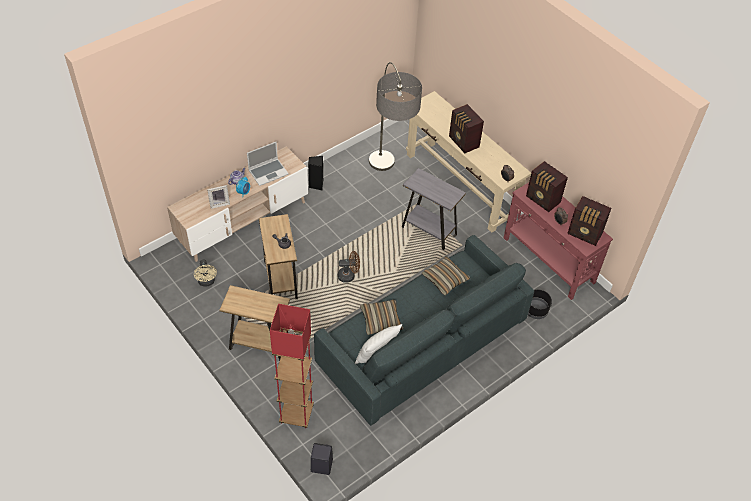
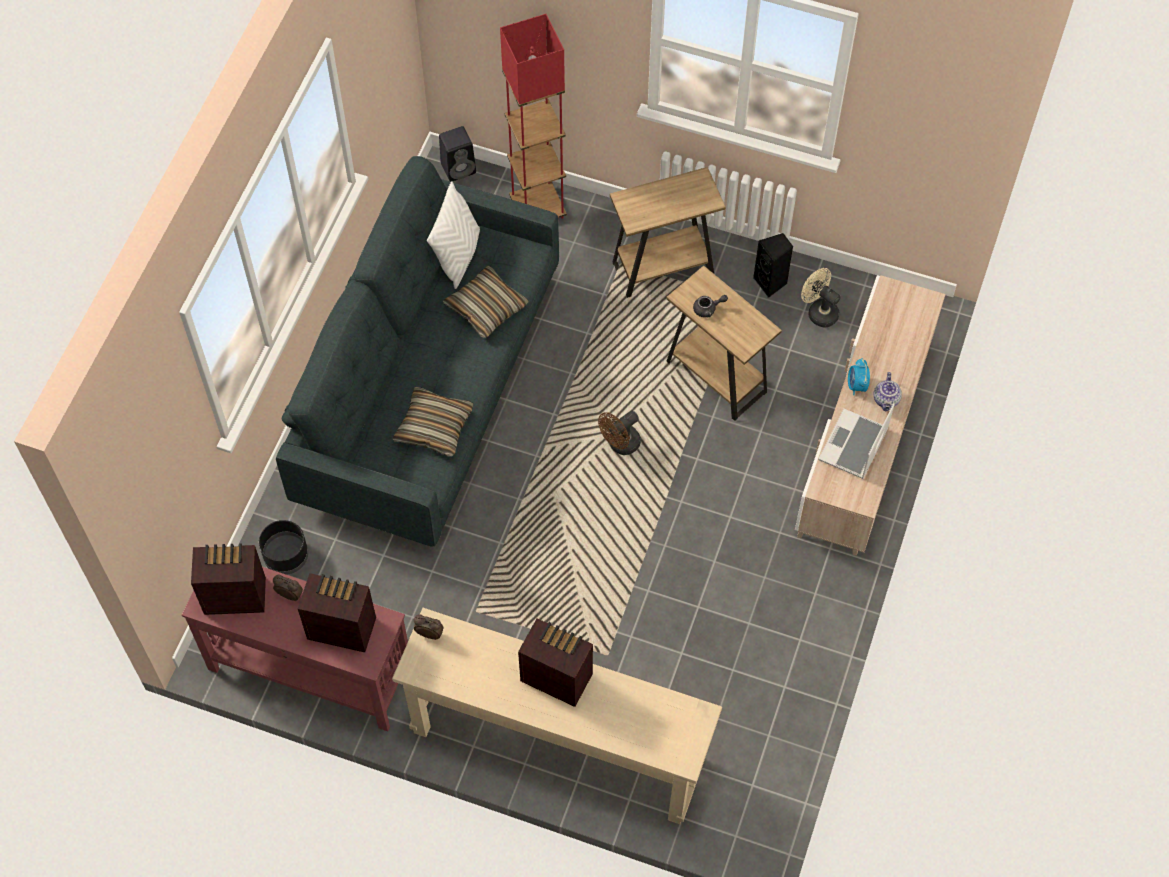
camera: 150 degrees right, 10 degrees up
picture frame [207,185,230,209] -> none
black speaker [308,156,323,190] -> black speaker moved to [753,233,793,298]
floor lamp [369,62,422,171] -> none
grey side table [402,168,466,250] -> none

